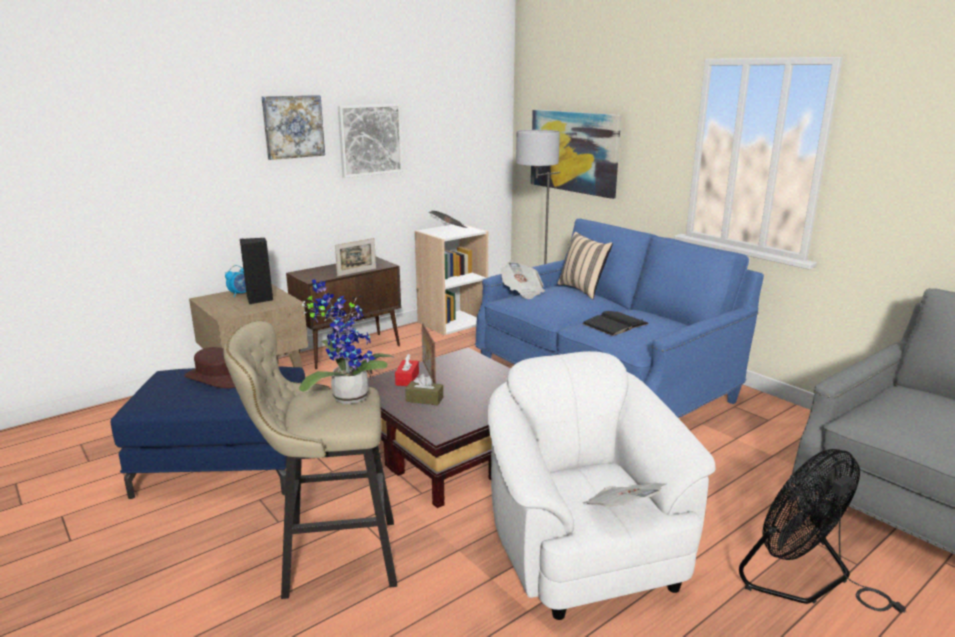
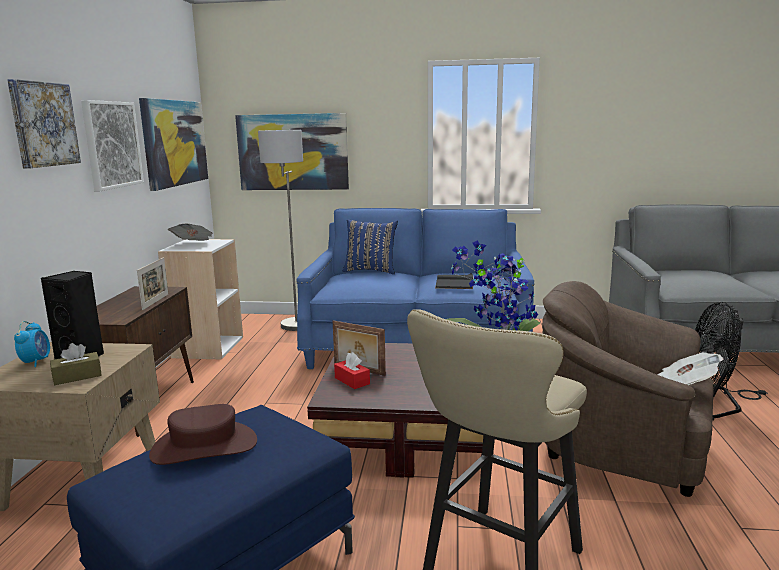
camera: 45 degrees left, 5 degrees down
brown tissue box [405,374,443,406] -> brown tissue box moved to [50,343,102,385]
white armchair [488,351,716,620] -> brown armchair [542,281,714,497]
newspaper [500,262,545,299] -> none
beige pillow [557,232,613,299] -> blue pillow [343,219,398,274]
none -> picture [139,98,208,191]

